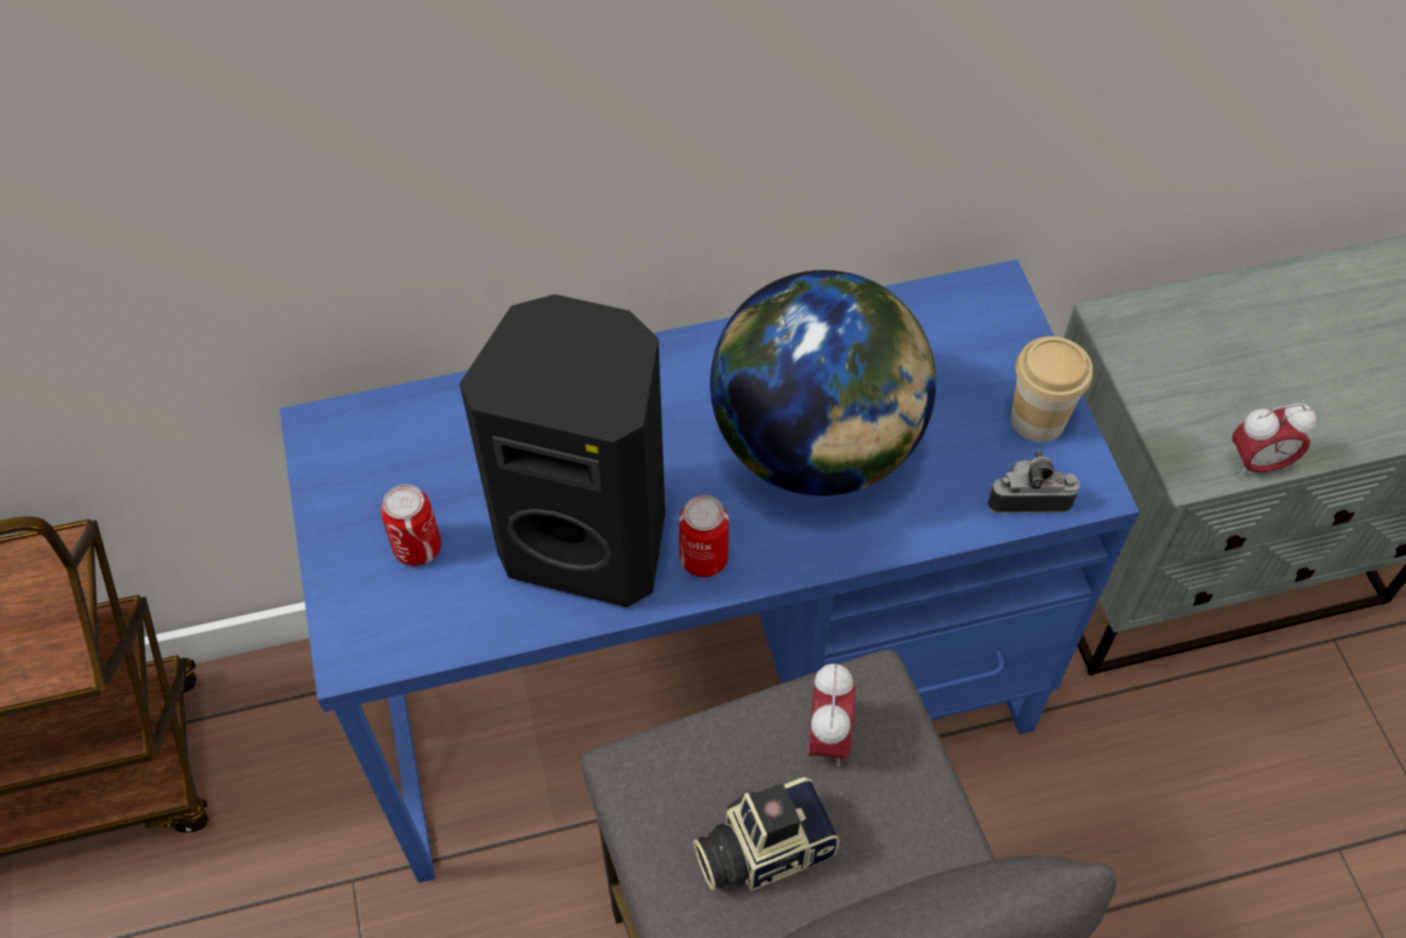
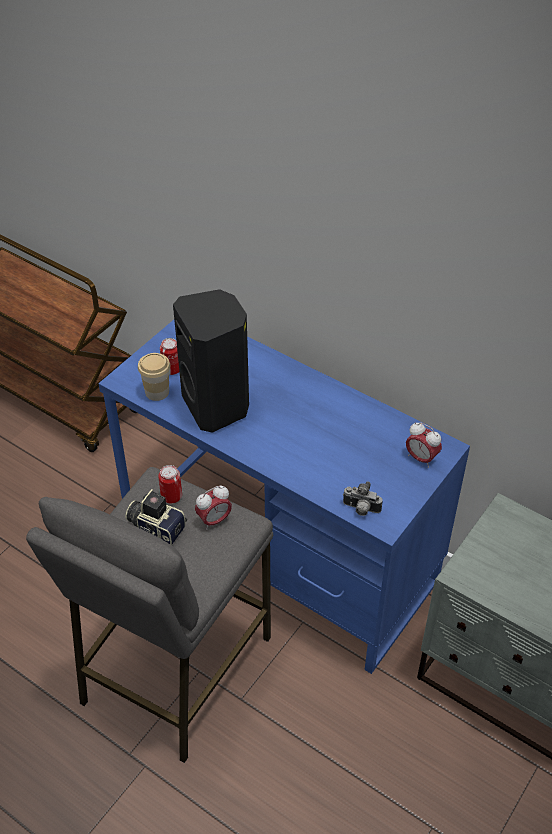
camera: 50 degrees right, 10 degrees down
can [679,495,729,577] -> can moved to [158,465,182,504]
globe [710,270,936,496] -> none
camera [988,450,1080,513] -> camera turned 150 degrees clockwise [343,481,383,516]
cup [1011,336,1093,442] -> cup moved to [138,353,170,401]
alarm clock [1232,403,1316,477] -> alarm clock moved to [406,422,442,468]

